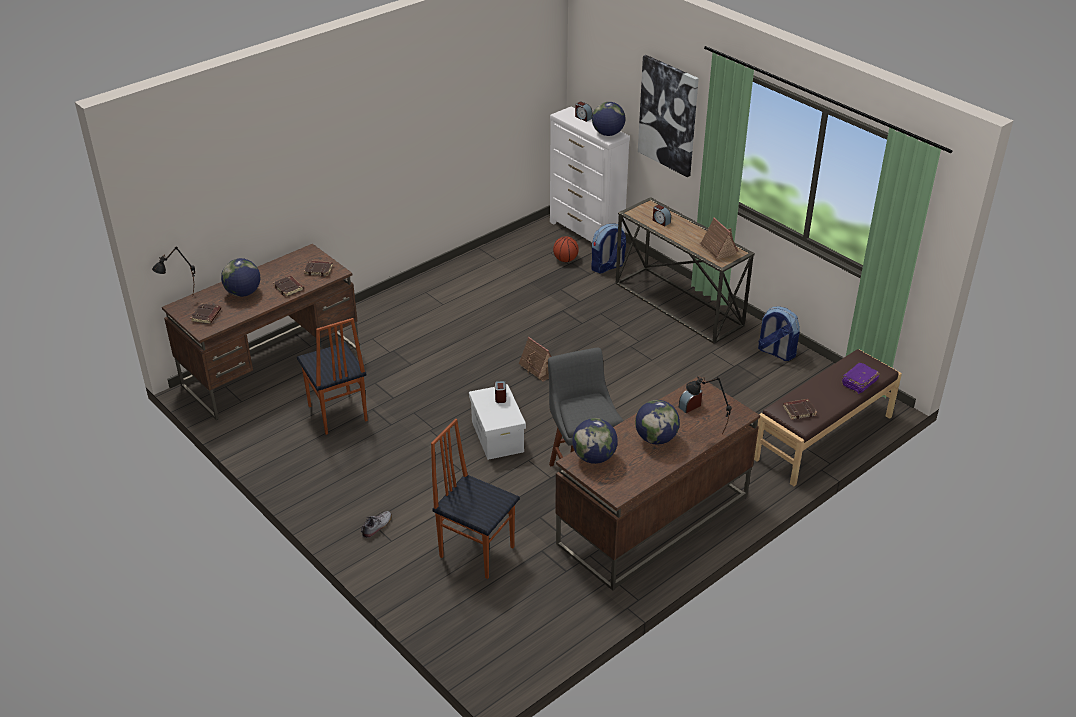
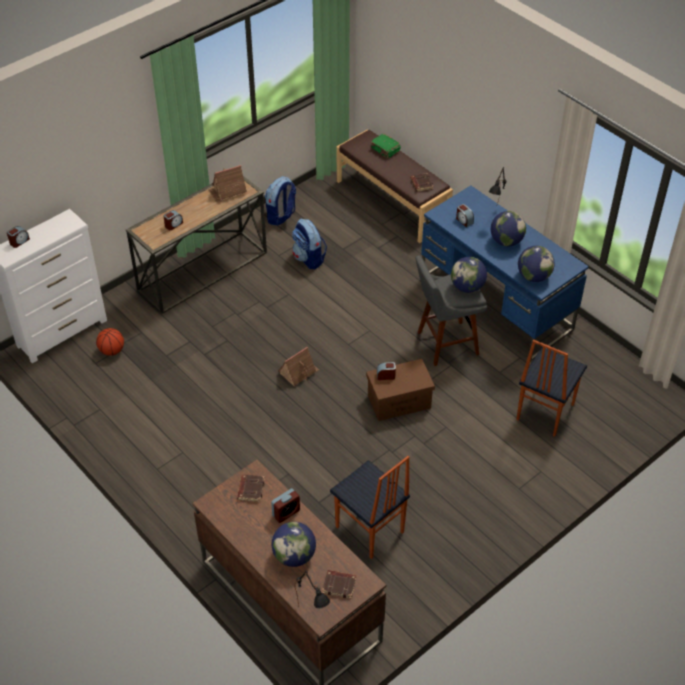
camera: 90 degrees left, 10 degrees up
brown book [273,276,304,297] -> alarm clock [271,488,300,523]
chair [297,318,368,435] -> chair turned 75 degrees clockwise [330,456,410,559]
shoe [361,511,392,538] -> none
white storage box [469,384,526,460] -> brown storage box [366,359,435,421]
brown desk [555,376,760,591] -> blue desk [421,186,589,362]
backpack [591,224,626,274] -> backpack moved to [292,218,327,269]
globe [592,102,626,136] -> globe moved to [451,257,487,293]
picture [638,55,699,177] -> none
purple book [841,363,880,394] -> green book [370,134,401,159]

